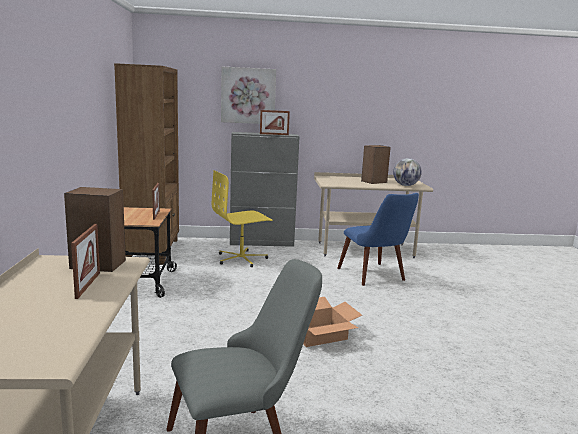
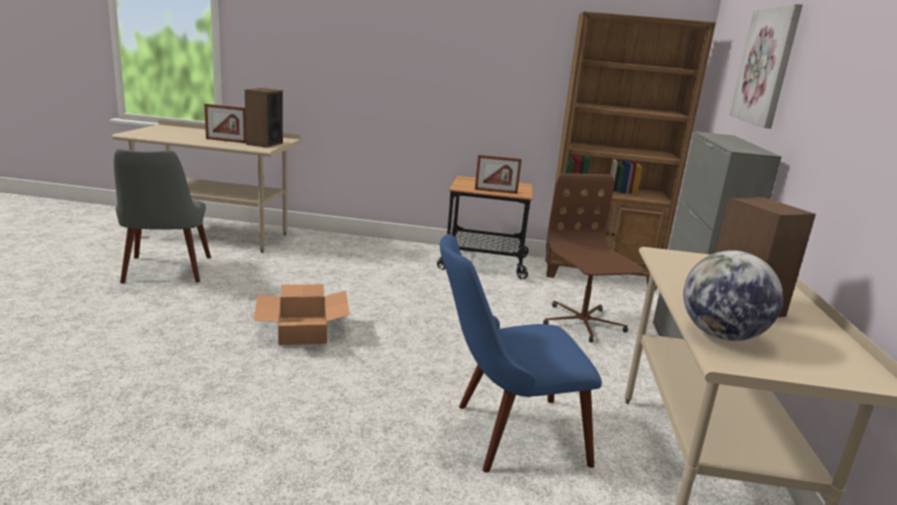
camera: 100 degrees right, 5 degrees up
yellow office chair [212,170,272,267] -> brown office chair [543,173,644,342]
picture frame [260,110,290,135] -> none

